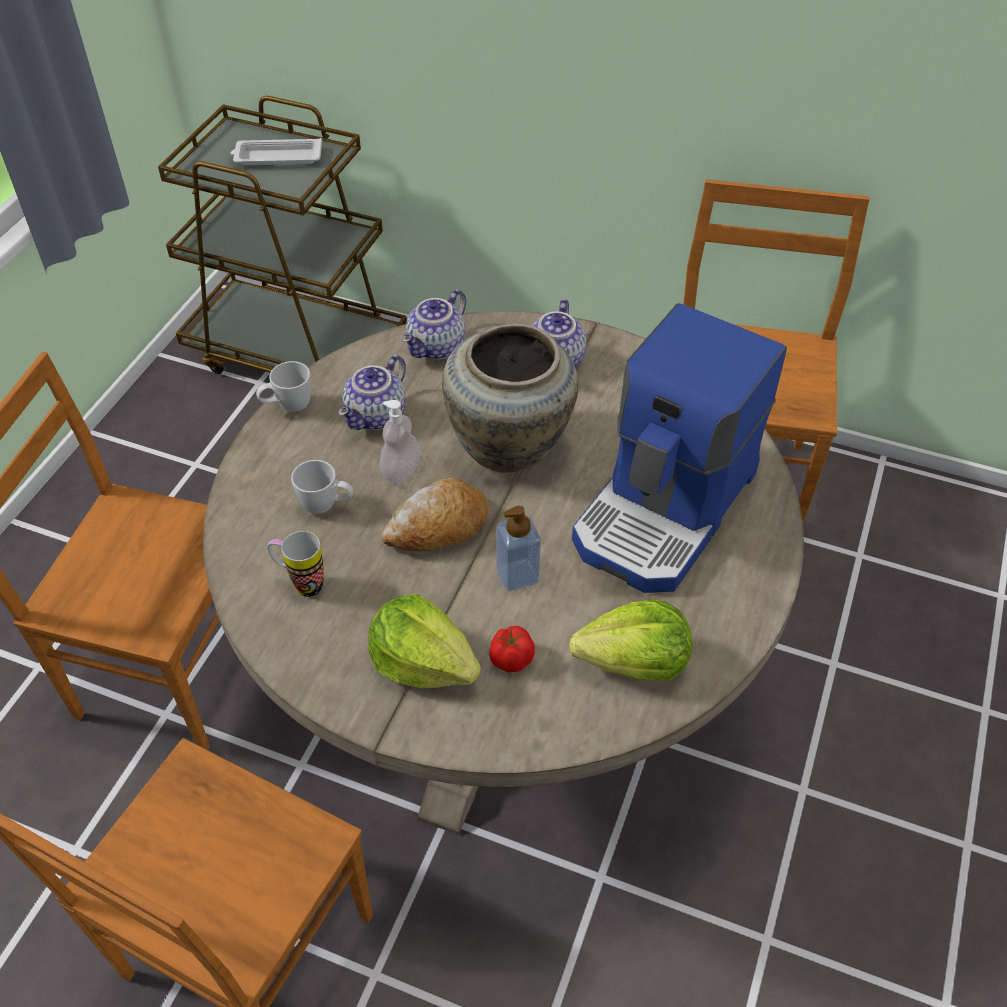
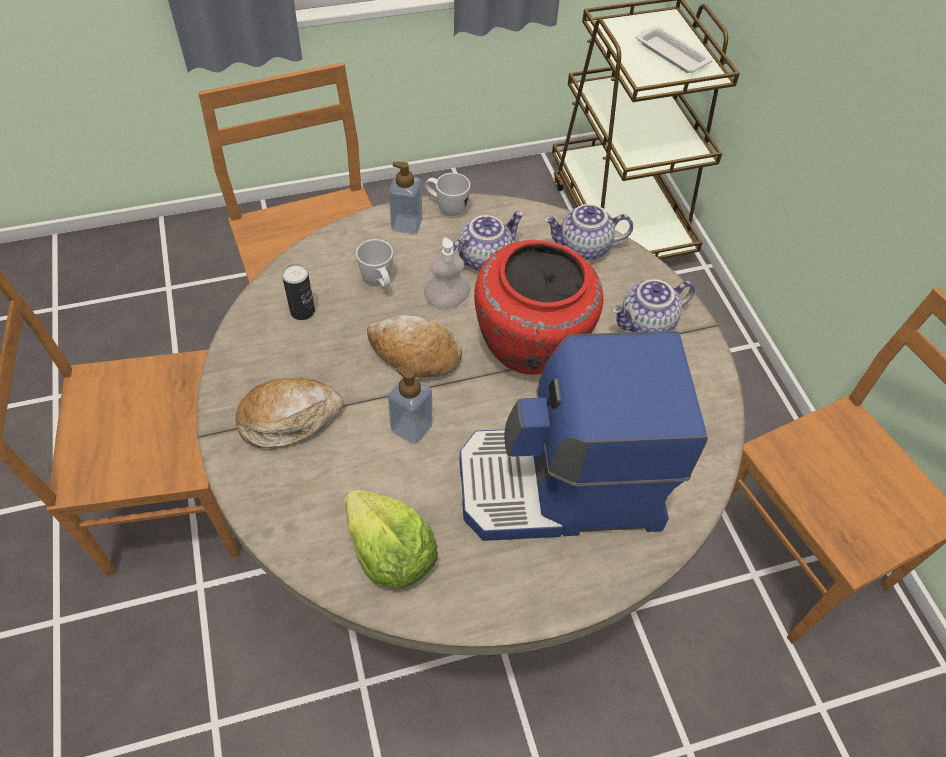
camera: 50 degrees right, 5 degrees up
mug [267,531,324,597] -> can [282,264,315,320]
teapot [338,355,406,430] -> teapot turned 150 degrees clockwise [452,211,524,271]
lettuce [368,594,481,688] -> bread [236,377,343,448]
beige vase [442,324,578,473] -> red vase [474,240,603,375]
tomato [489,626,535,672] -> none
none -> soap dispenser [389,162,422,234]

